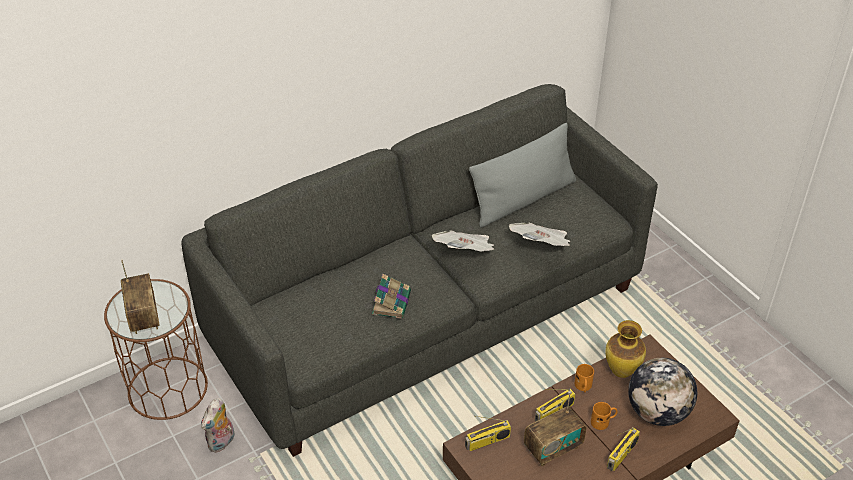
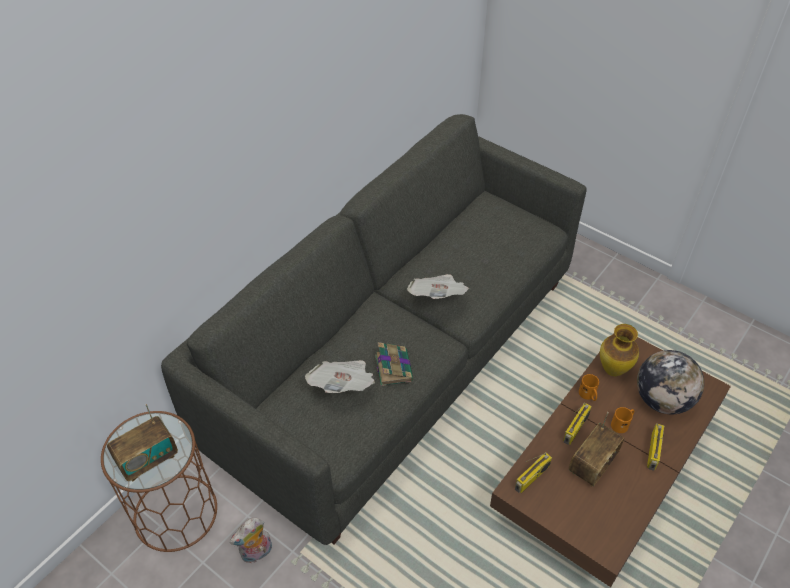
camera: 20 degrees left, 5 degrees up
radio [121,259,160,334] -> radio turned 90 degrees clockwise [107,404,178,482]
plush toy [201,398,235,453] -> plush toy turned 45 degrees clockwise [230,517,272,563]
grey pillow [469,123,576,227] -> none
newspaper [509,222,570,246] -> newspaper moved to [305,360,375,393]

